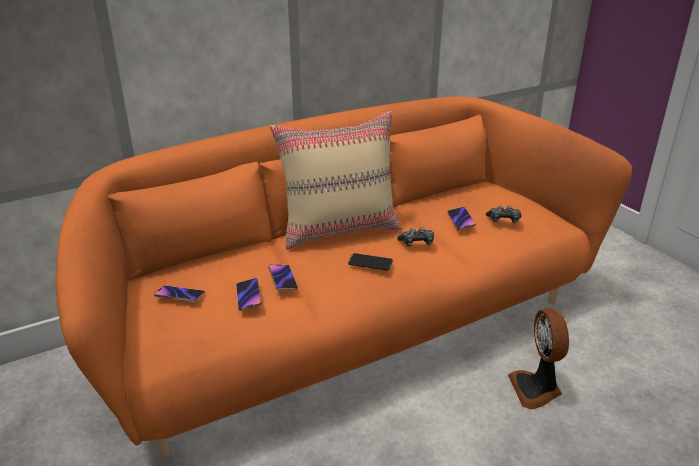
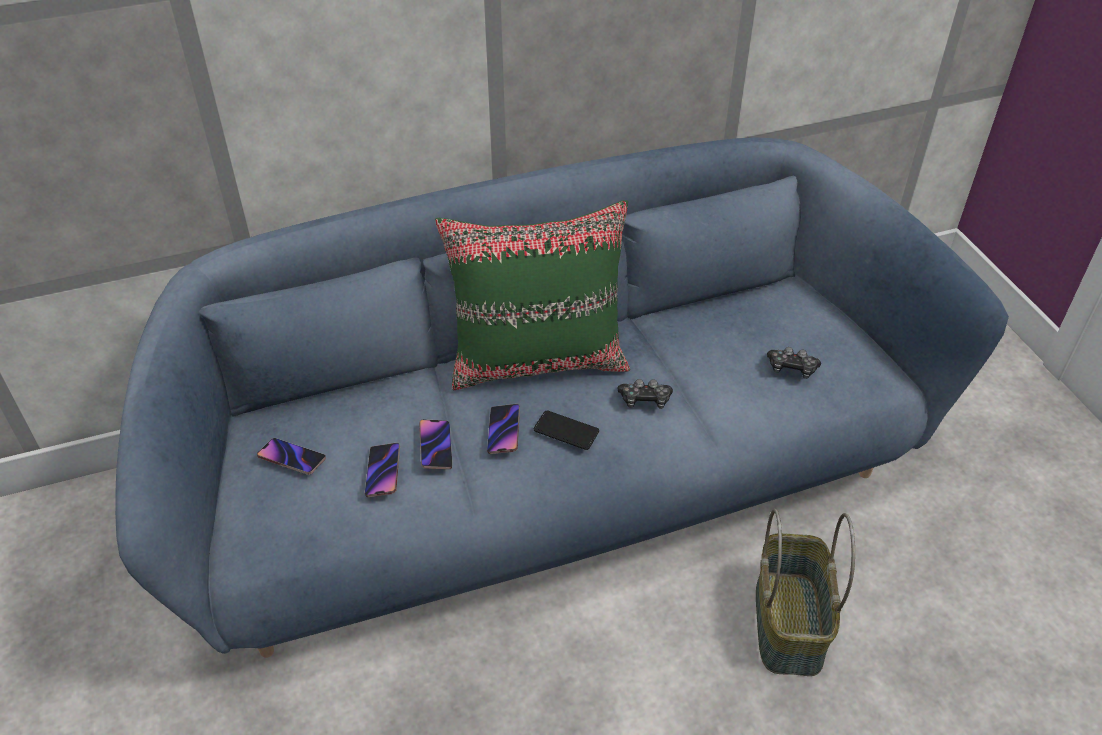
camera: 10 degrees right, 15 degrees up
orange sofa [56,97,632,460] -> blue sofa [115,137,1009,658]
beige pillow [270,111,402,250] -> green pillow [435,200,630,390]
phone [447,207,476,230] -> phone moved to [487,404,520,454]
fan [508,308,569,409] -> basket [756,509,855,676]

